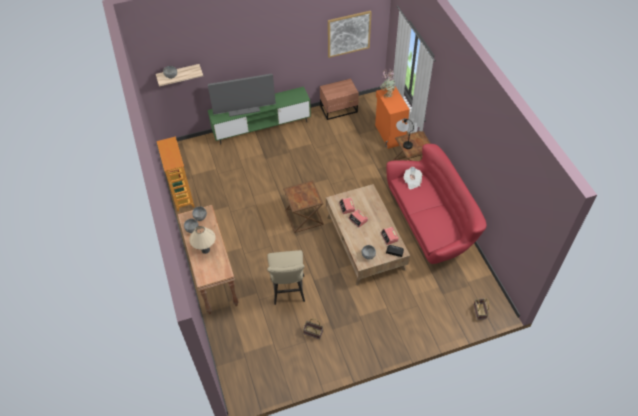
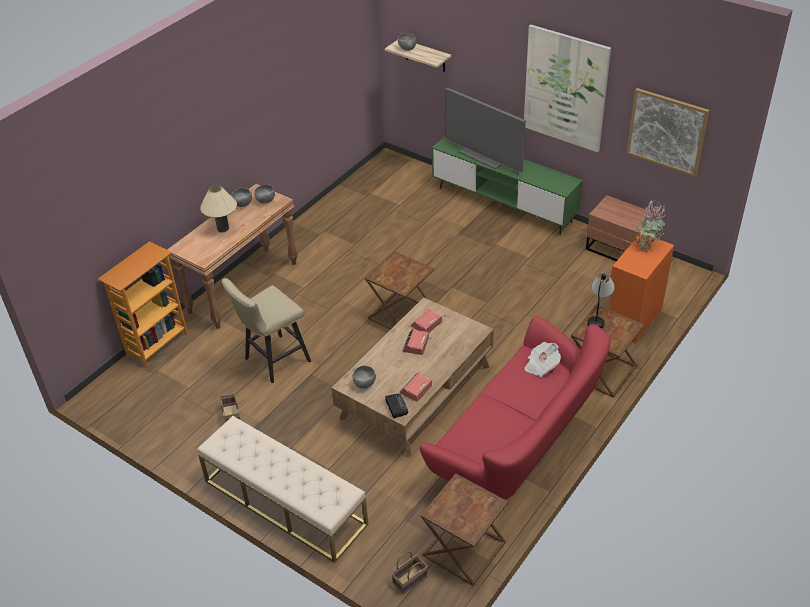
camera: 55 degrees right, 10 degrees down
bookcase [157,137,195,211] -> bookcase moved to [98,241,188,368]
none -> beige bench [197,416,368,563]
none -> brown side table [421,473,508,586]
none -> picture [524,24,611,152]

